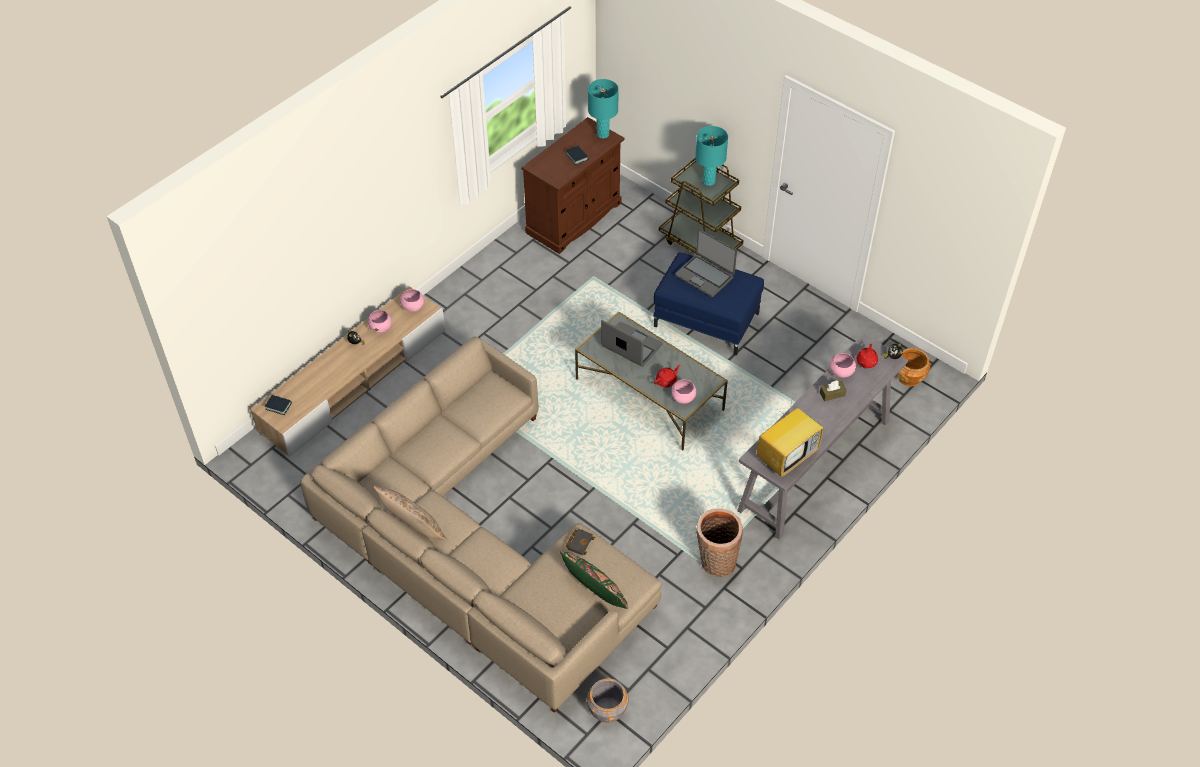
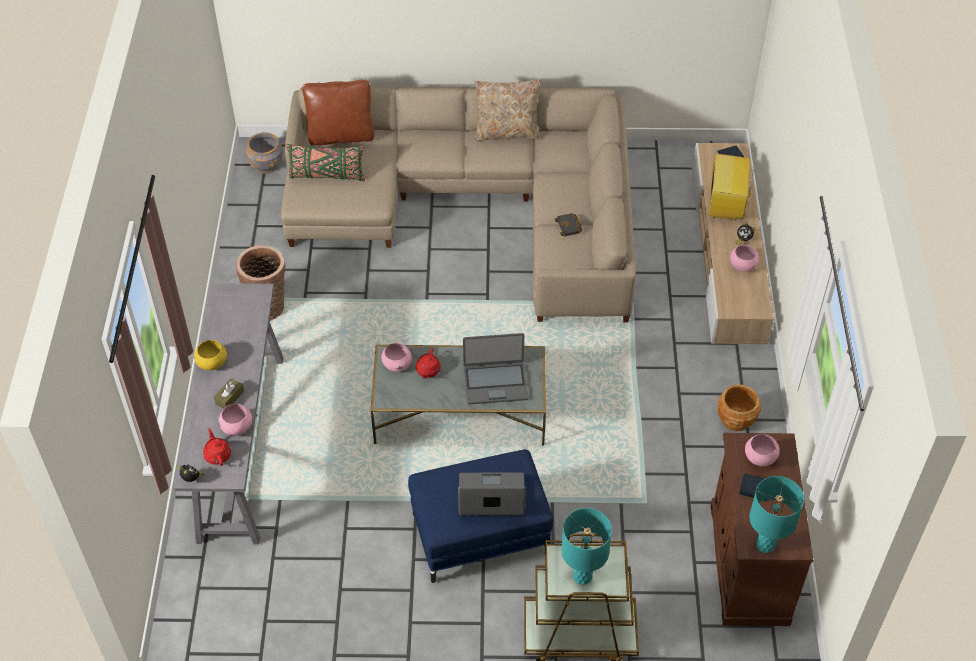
camera: 140 degrees right, 0 degrees up
pink bowl [400,289,424,312] -> pink bowl moved to [745,434,780,466]
black book [566,529,595,556] -> black book moved to [554,213,583,237]
television [757,395,823,477] -> television moved to [709,154,754,220]
brown planter [897,348,930,386] -> brown planter moved to [718,384,761,431]
none -> yellow bowl [194,340,227,370]
none -> brown pillow [302,80,374,146]

